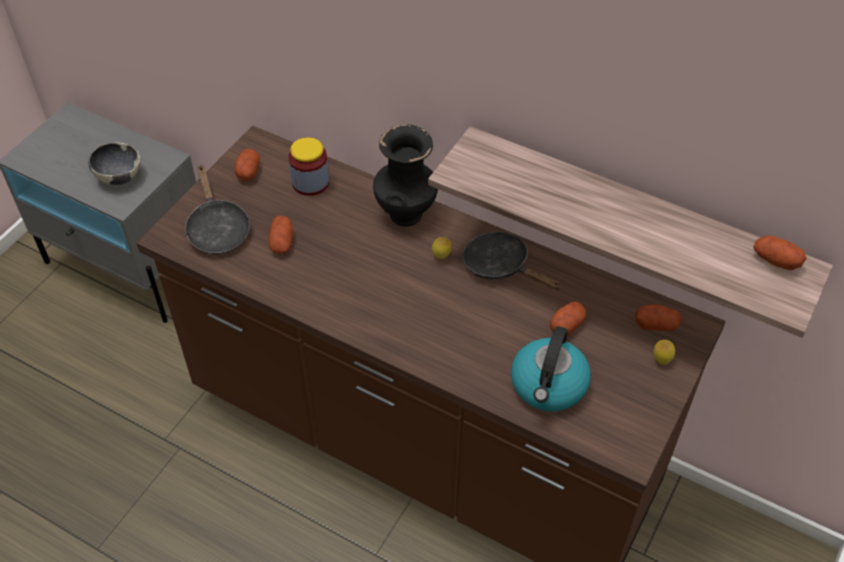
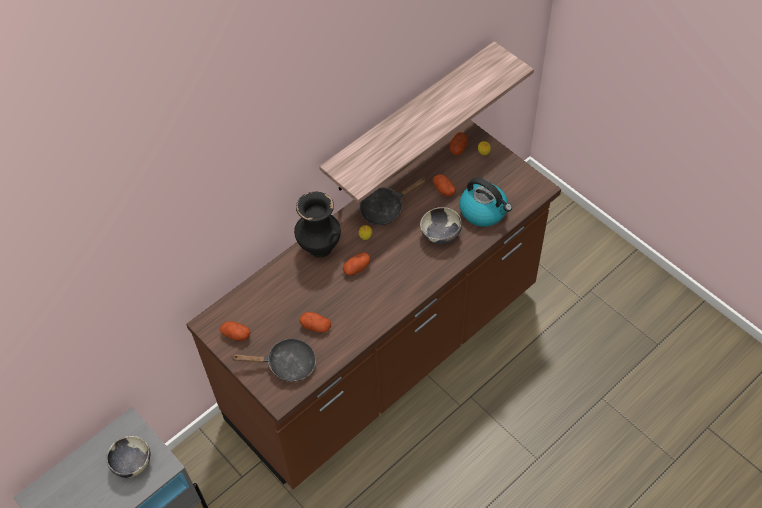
camera: 70 degrees left, 5 degrees up
jar [288,137,329,196] -> none
potato [754,235,806,270] -> potato moved to [343,252,370,275]
none -> bowl [420,207,462,244]

